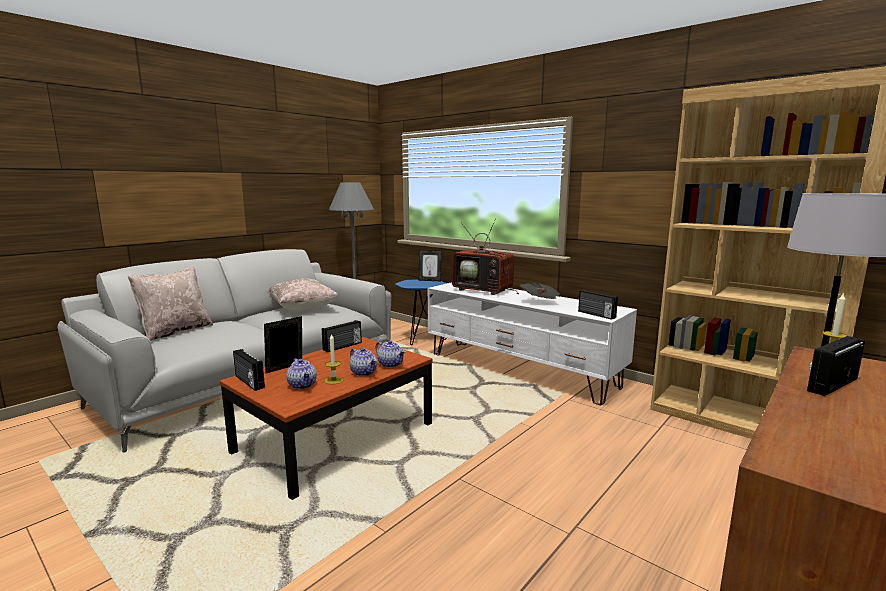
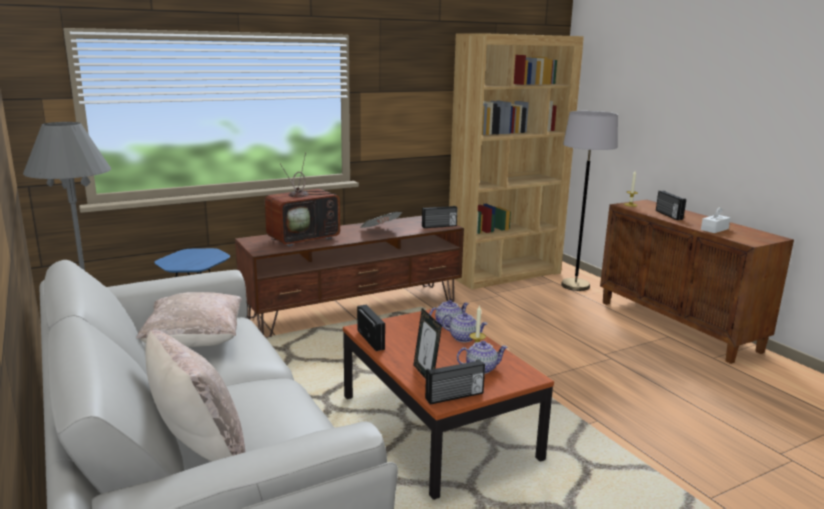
camera: 70 degrees left, 5 degrees up
teapot [350,348,377,376] -> teapot turned 45 degrees clockwise [442,312,487,342]
picture frame [419,250,442,281] -> none
white tv stand [428,282,637,406] -> brown tv stand [235,216,464,338]
none -> white tissue box [701,207,731,233]

